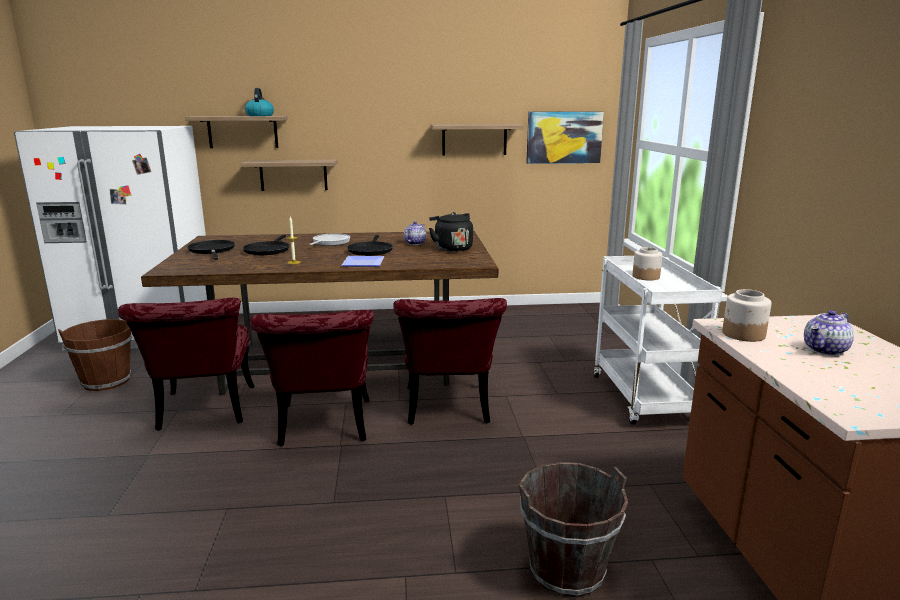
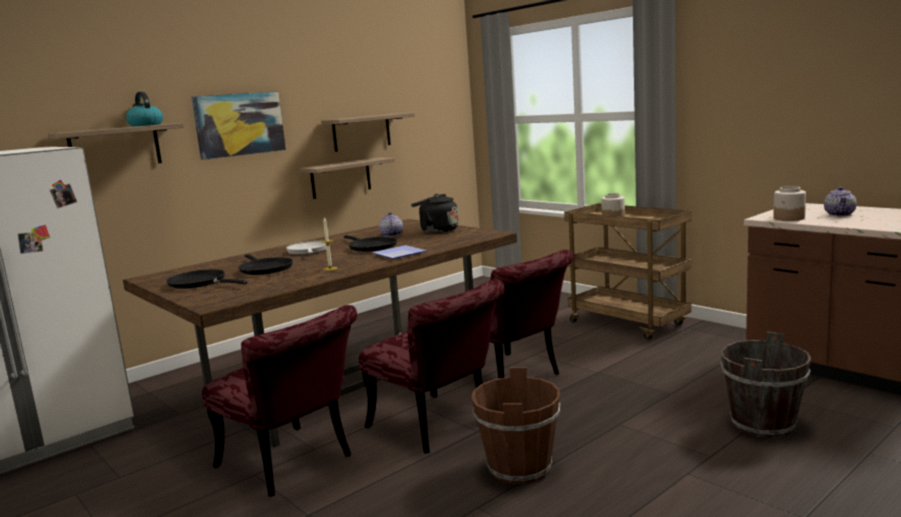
camera: 35 degrees left, 5 degrees down
brown bucket [58,319,132,391] -> brown bucket moved to [471,367,560,484]
shelf [240,159,337,191] -> shelf moved to [299,157,395,199]
picture [526,111,604,164] -> picture moved to [191,91,286,160]
white cart [594,256,722,425] -> brown cart [564,203,691,340]

